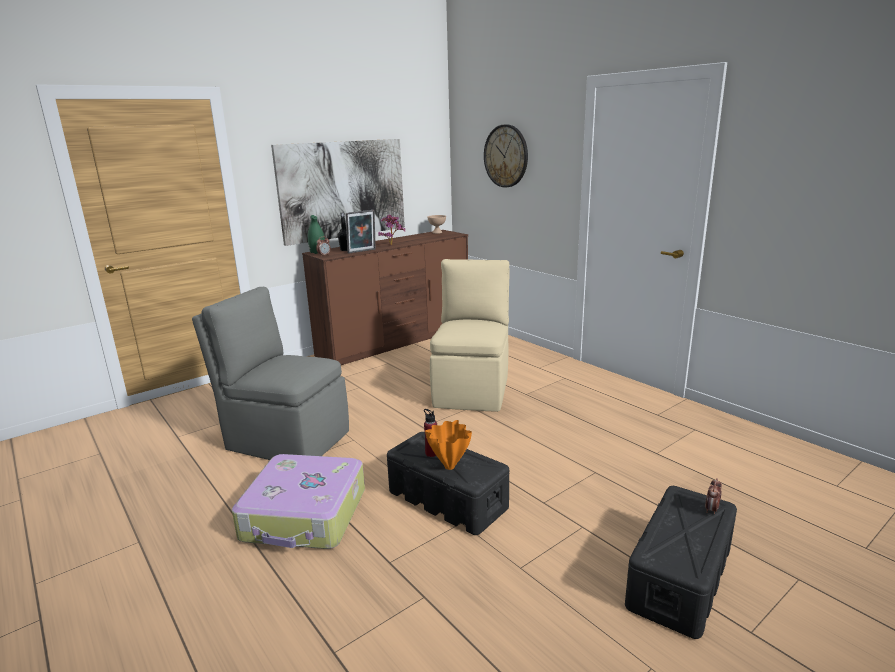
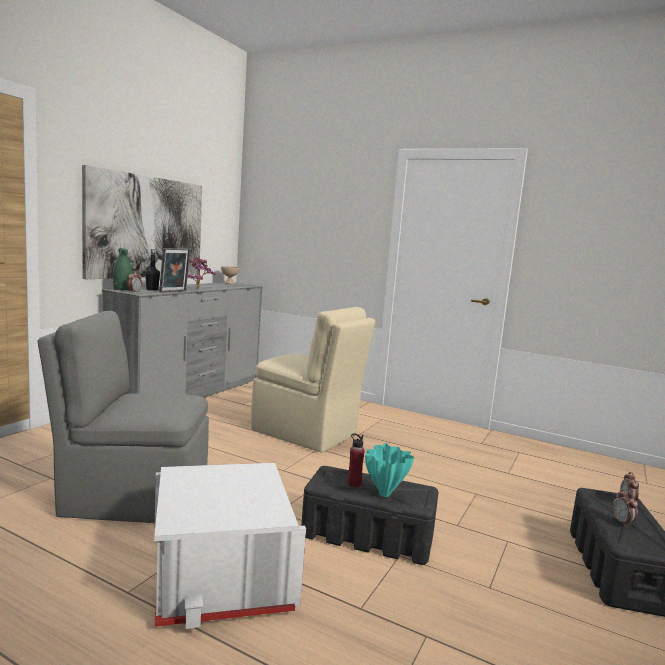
camera: 25 degrees left, 10 degrees down
suitcase [232,454,365,549] -> white storage box [154,463,306,629]
brown dresser [302,230,468,365] -> grey dresser [102,282,263,398]
orange vase [425,420,472,470] -> turquoise vase [365,443,414,497]
beige chair [430,259,510,412] -> beige chair turned 135 degrees clockwise [251,307,375,453]
wall clock [484,124,528,187] -> none
none -> alarm clock [612,489,638,526]

